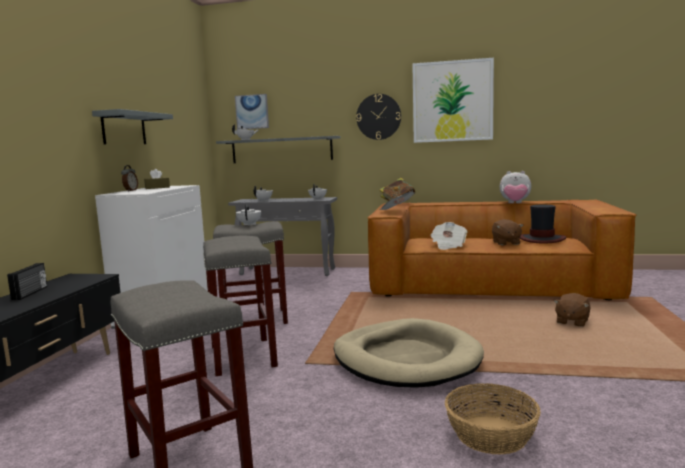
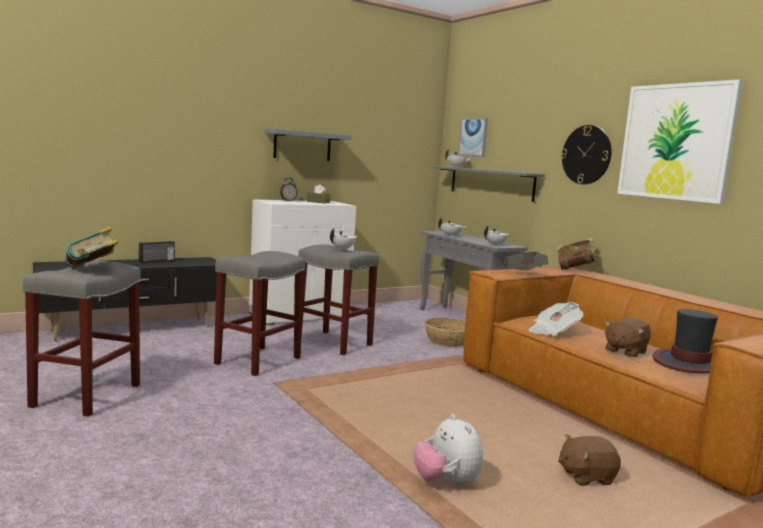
camera: 45 degrees right, 0 degrees up
beige dog bed [334,318,484,388] -> none
basket [445,383,541,454] -> basket moved to [425,318,465,347]
plush toy [500,171,531,203] -> plush toy moved to [413,414,483,486]
none -> book [64,226,119,268]

